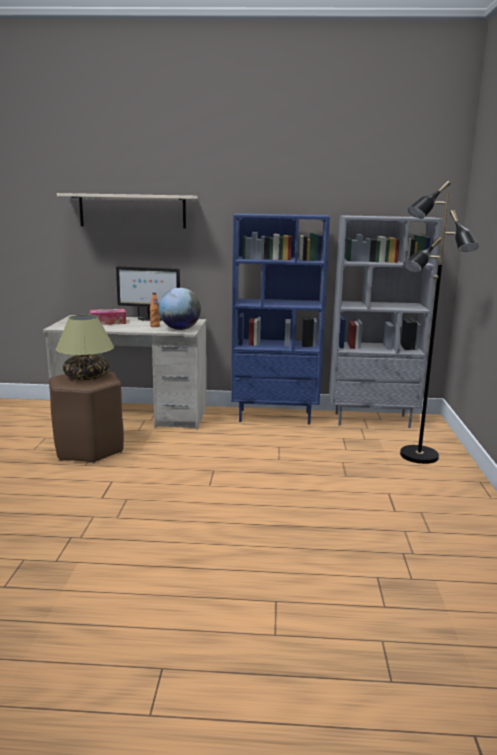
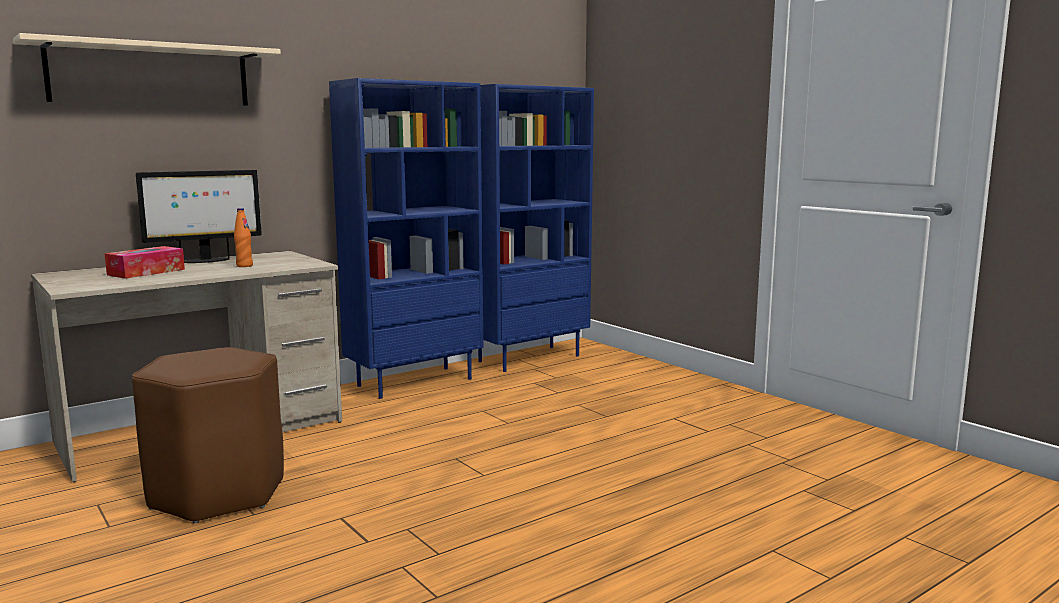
camera: 40 degrees left, 5 degrees down
table lamp [56,315,114,380] -> none
globe [159,288,201,330] -> none
grey bookcase [329,215,442,428] -> blue bookcase [478,84,594,372]
black floor lamp [400,181,479,464] -> none

